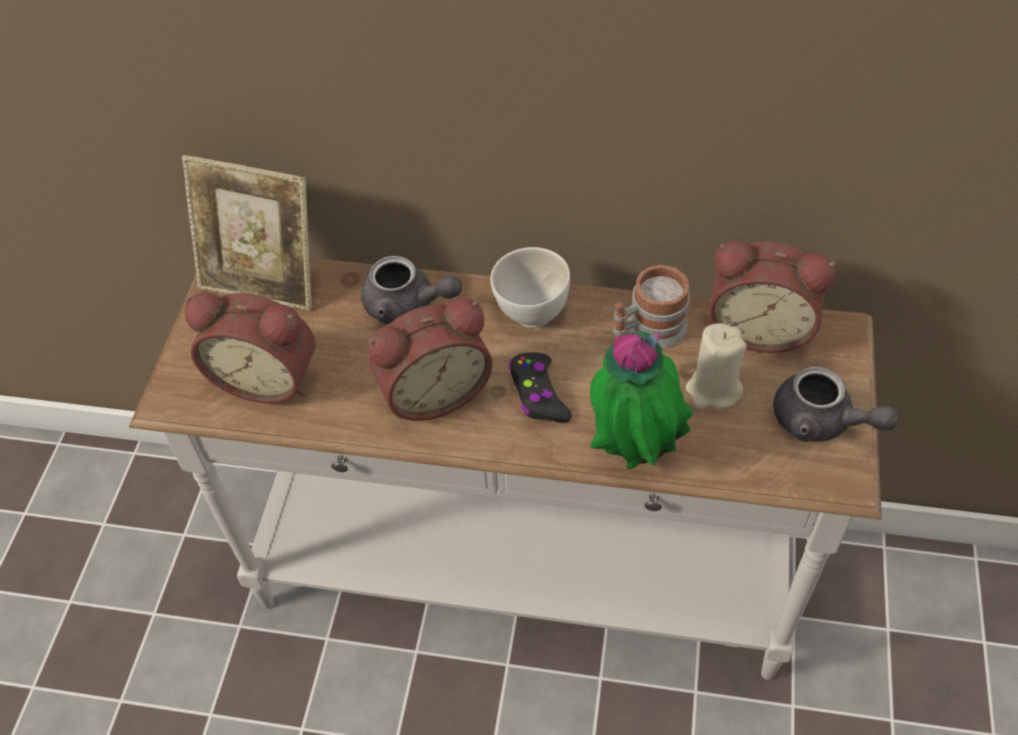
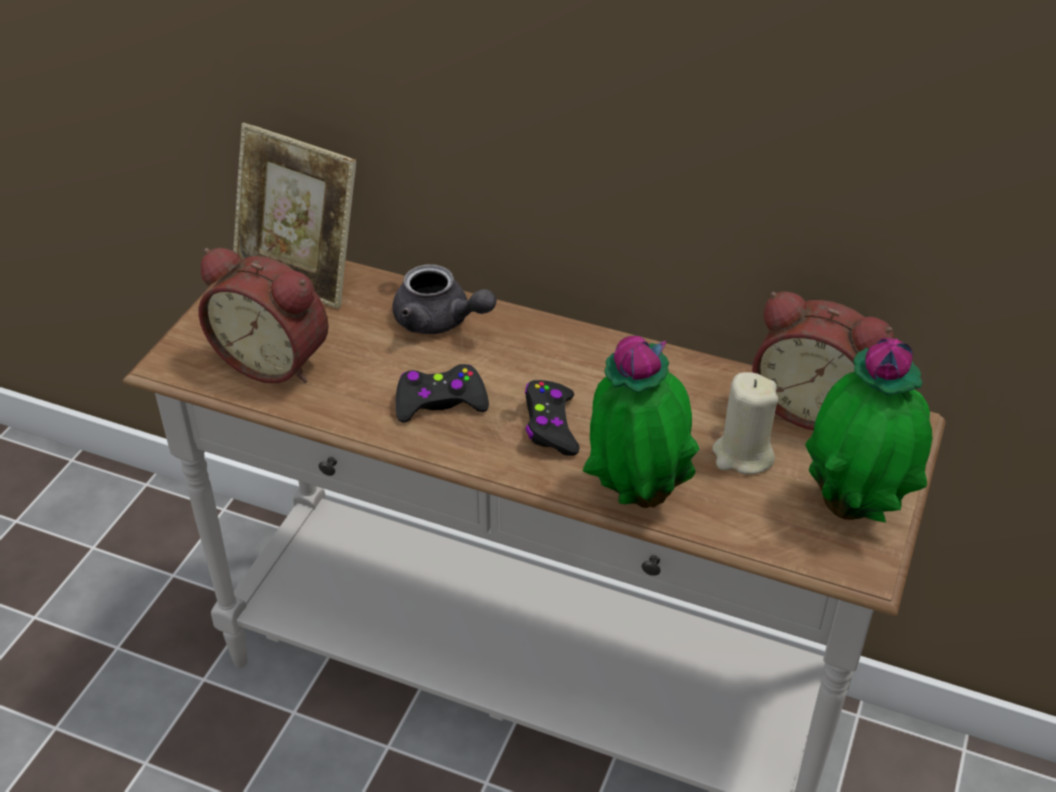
camera: 10 degrees right, 10 degrees down
alarm clock [367,299,493,421] -> black game controller [396,364,489,422]
white bowl [490,247,570,327] -> none
mug [613,265,690,347] -> none
grey teapot [773,366,899,442] -> potted plant [805,338,932,522]

